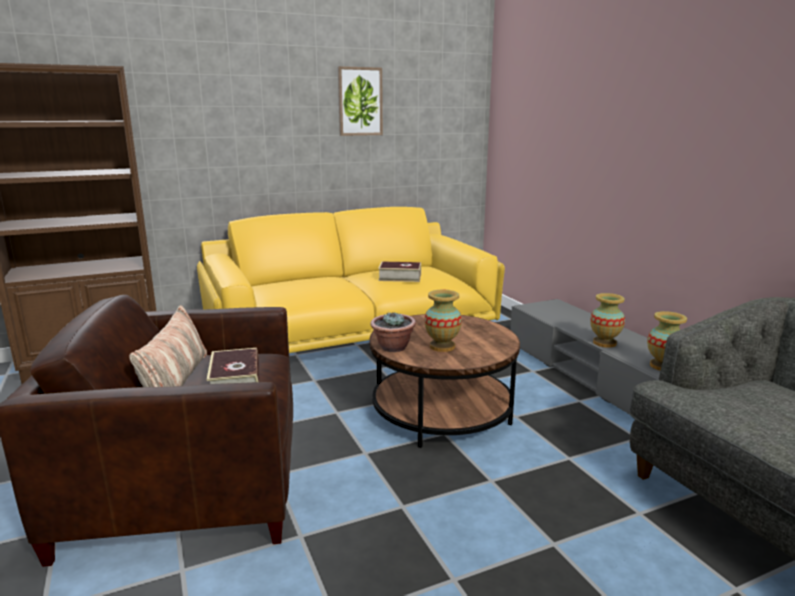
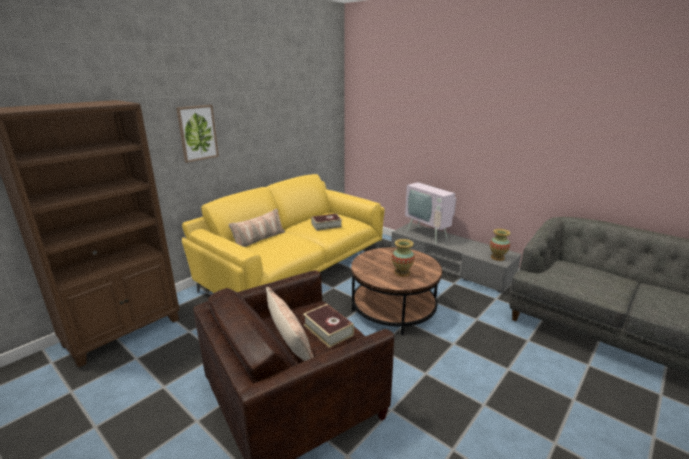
camera: 25 degrees left, 5 degrees up
picture [338,66,383,136] -> picture moved to [176,105,219,163]
potted plant [370,312,416,352] -> none
vase [590,293,625,348] -> none
none -> pillow [229,208,285,247]
none -> television [405,164,456,244]

